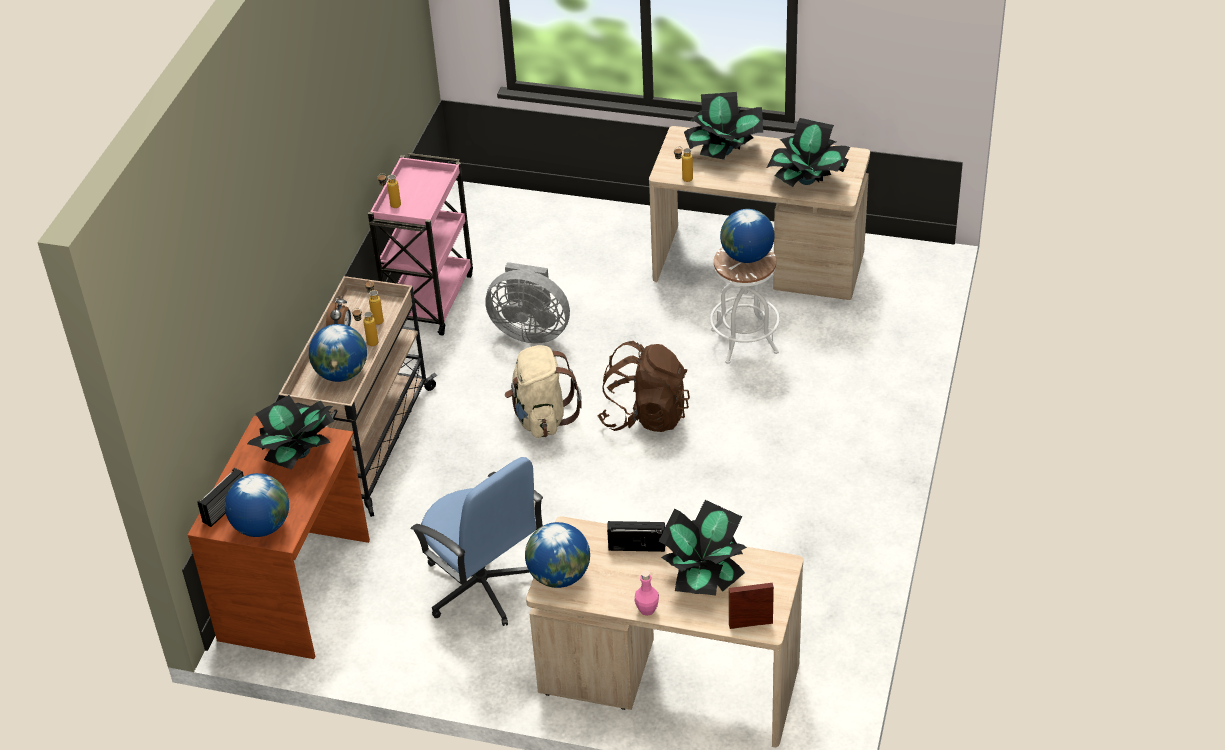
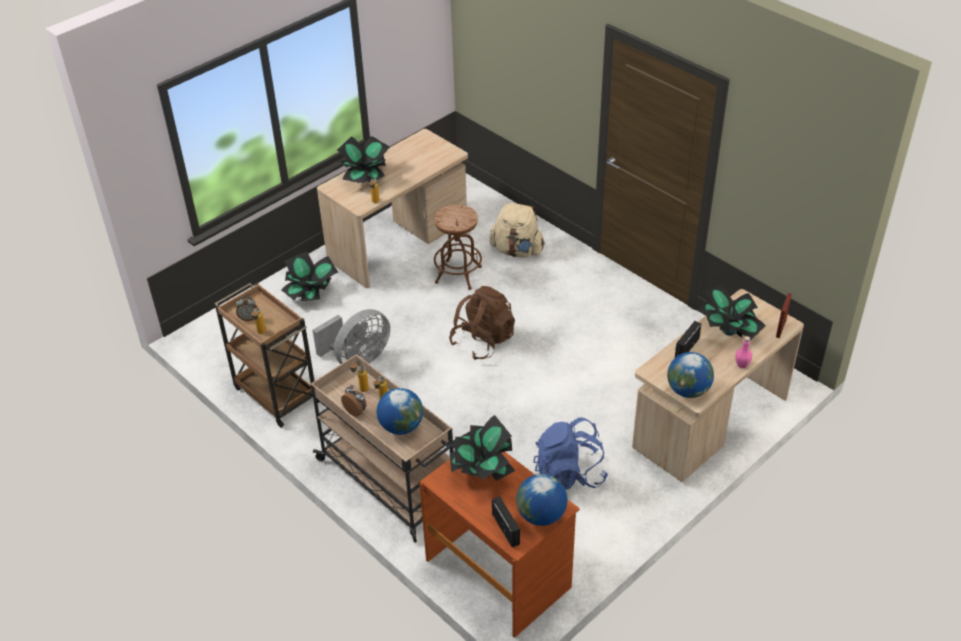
camera: 60 degrees left, 0 degrees up
pink cart [368,153,473,336] -> brown cart [215,283,319,428]
blue office chair [410,457,543,626] -> blue backpack [534,418,608,490]
beige backpack [505,345,582,438] -> beige backpack moved to [490,203,545,257]
white stool [710,247,780,364] -> brown stool [434,204,482,290]
globe [720,209,775,263] -> none
potted plant [767,118,850,187] -> potted plant moved to [282,252,339,302]
none -> alarm clock [236,296,258,321]

